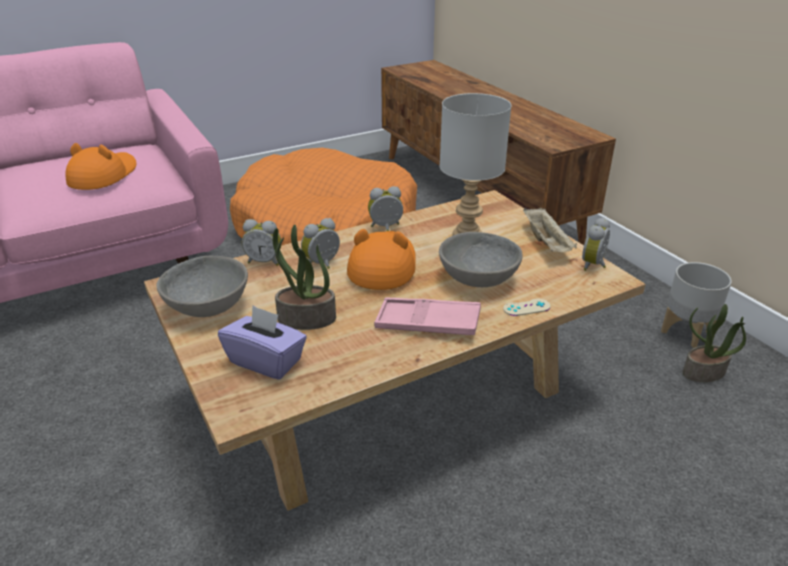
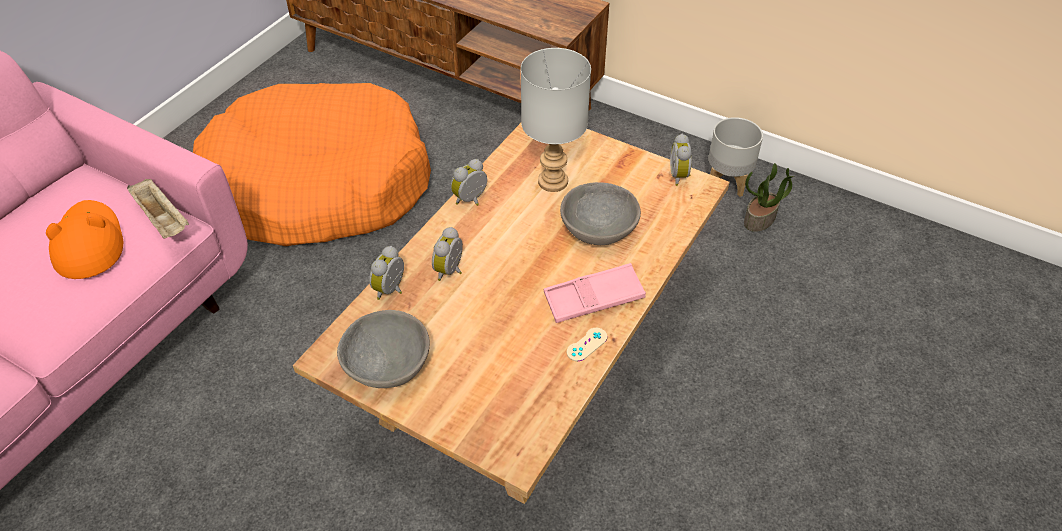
camera: 30 degrees left, 15 degrees up
purple tissue box [218,305,307,380] -> none
alarm clock [242,219,282,266] -> alarm clock turned 135 degrees clockwise [369,246,404,300]
potted plant [273,225,336,330] -> none
orange hat [347,229,416,290] -> none
beige game controller [503,298,550,316] -> beige game controller moved to [567,328,607,361]
beige tray [523,207,577,252] -> beige tray moved to [127,179,189,238]

